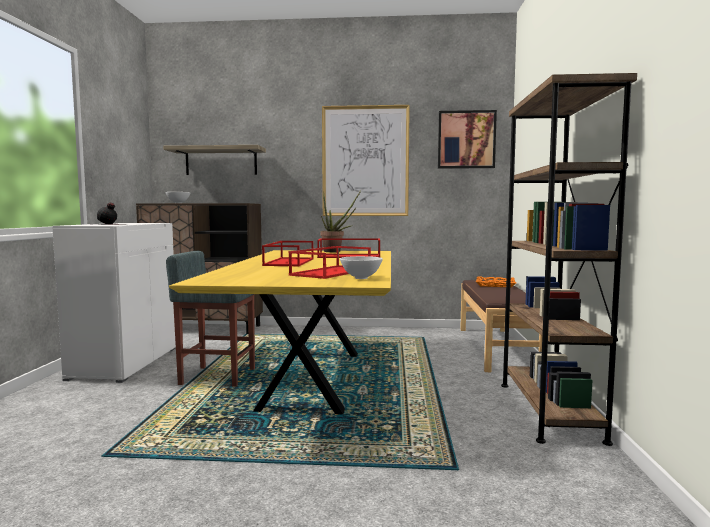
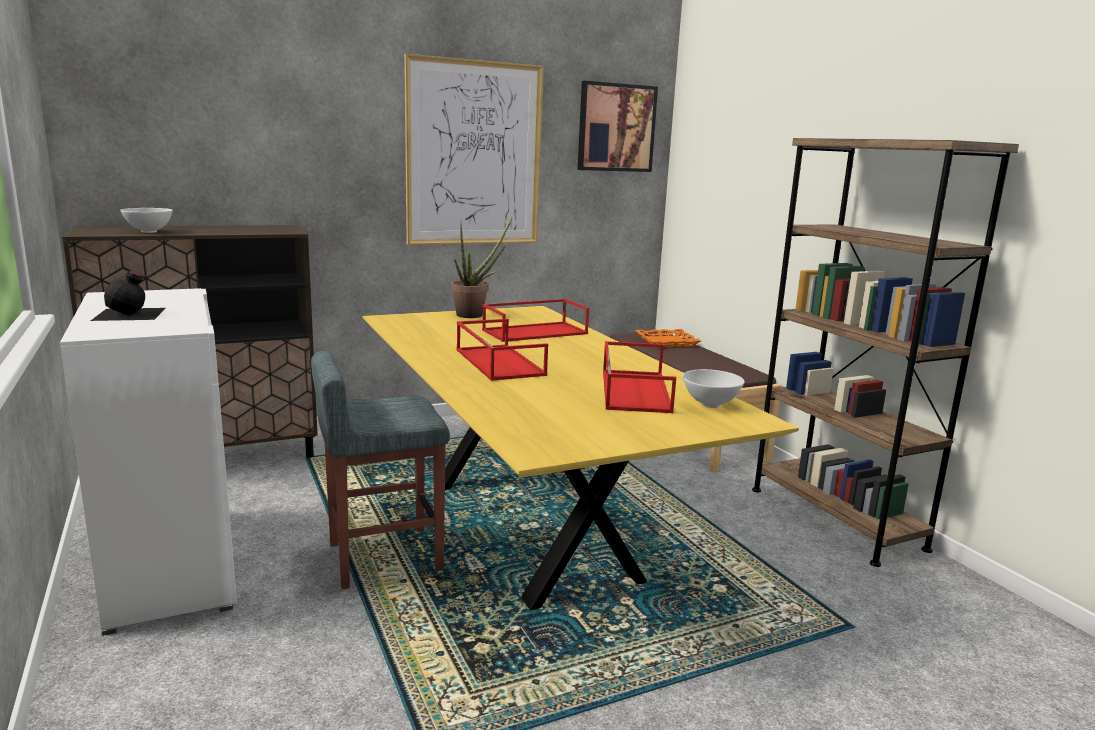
camera: 30 degrees left, 10 degrees up
shelf [163,145,266,175] -> none

